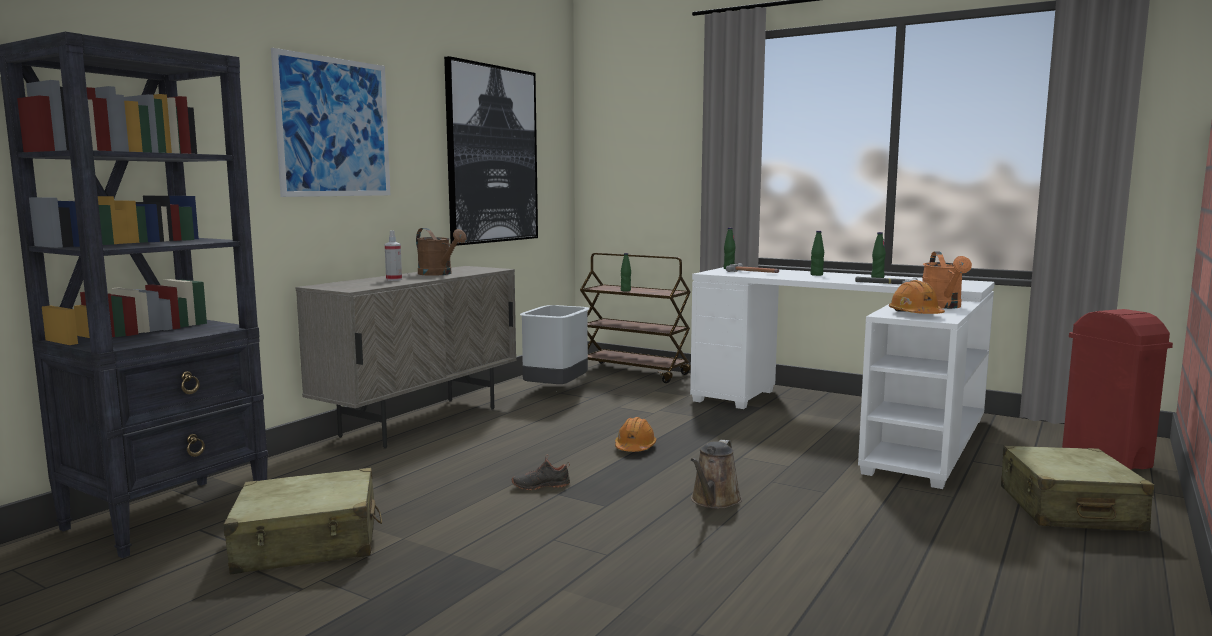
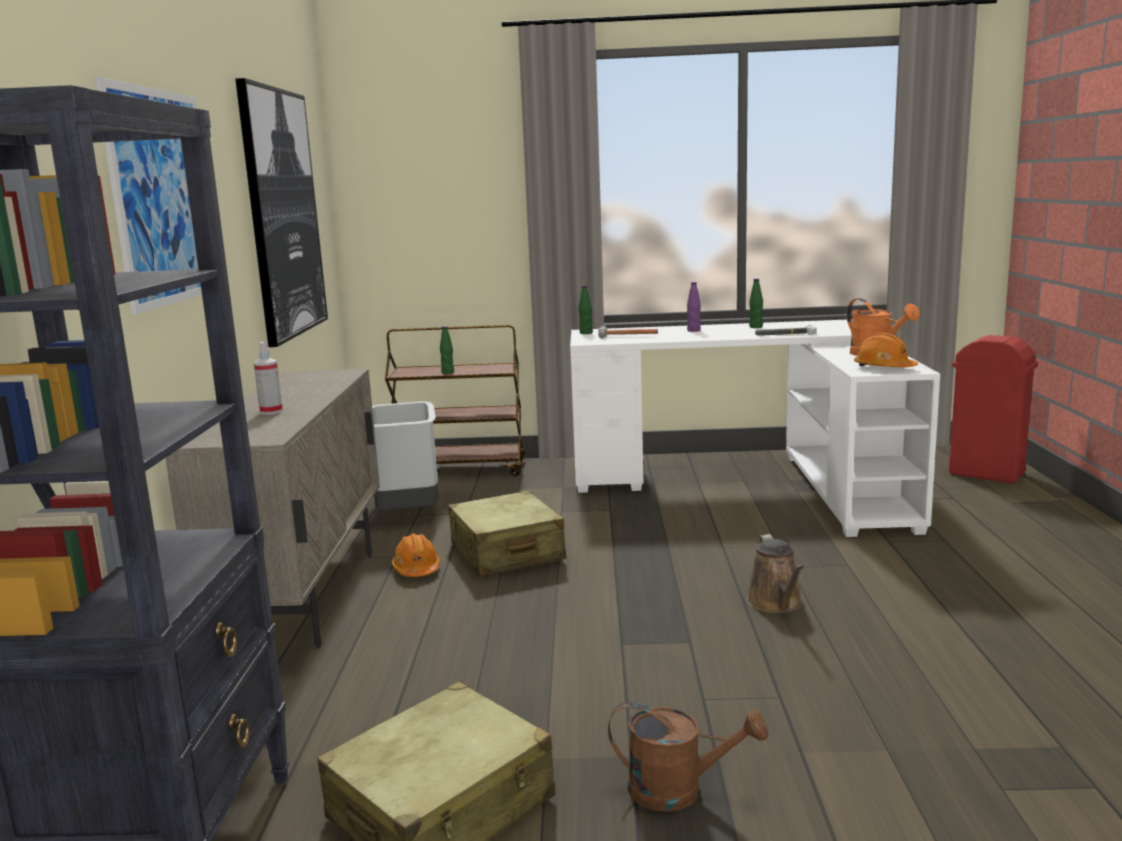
camera: 30 degrees left, 5 degrees up
brown watering can [416,228,467,276] -> brown watering can moved to [608,702,768,812]
black shoe [512,456,570,490] -> none
orange hard hat [615,417,656,452] -> orange hard hat moved to [392,533,440,577]
green bottle [811,231,824,276] -> purple bottle [687,282,701,332]
beige suitcase [1001,445,1154,531] -> beige suitcase moved to [448,491,566,576]

